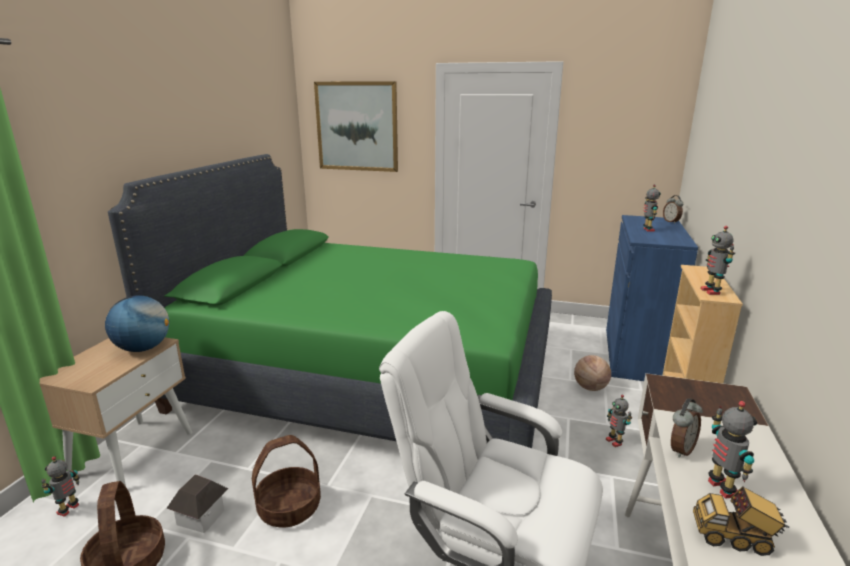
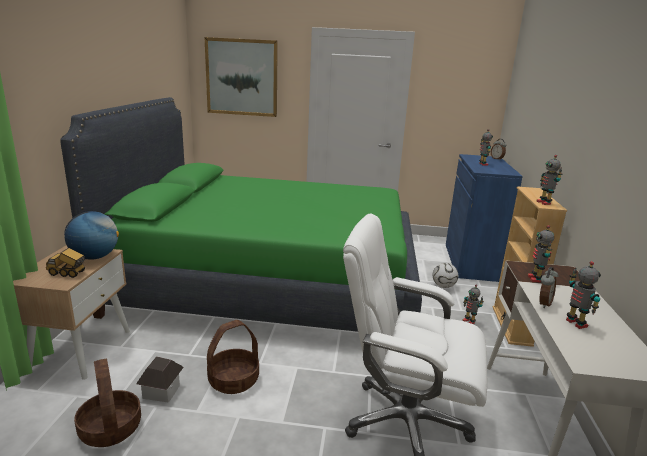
camera: 10 degrees left, 0 degrees up
toy robot [42,456,80,517] -> toy robot moved to [527,225,554,283]
basketball [574,355,611,391] -> football [433,263,458,288]
toy truck [693,486,789,556] -> toy truck moved to [46,248,86,278]

